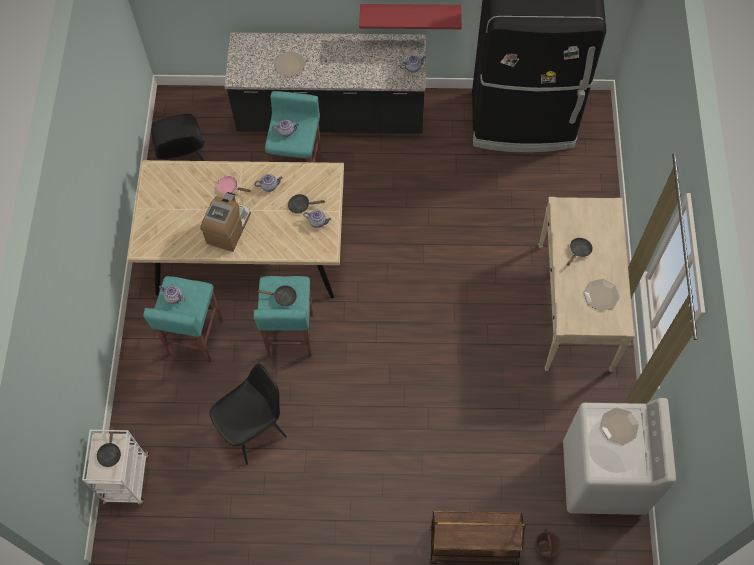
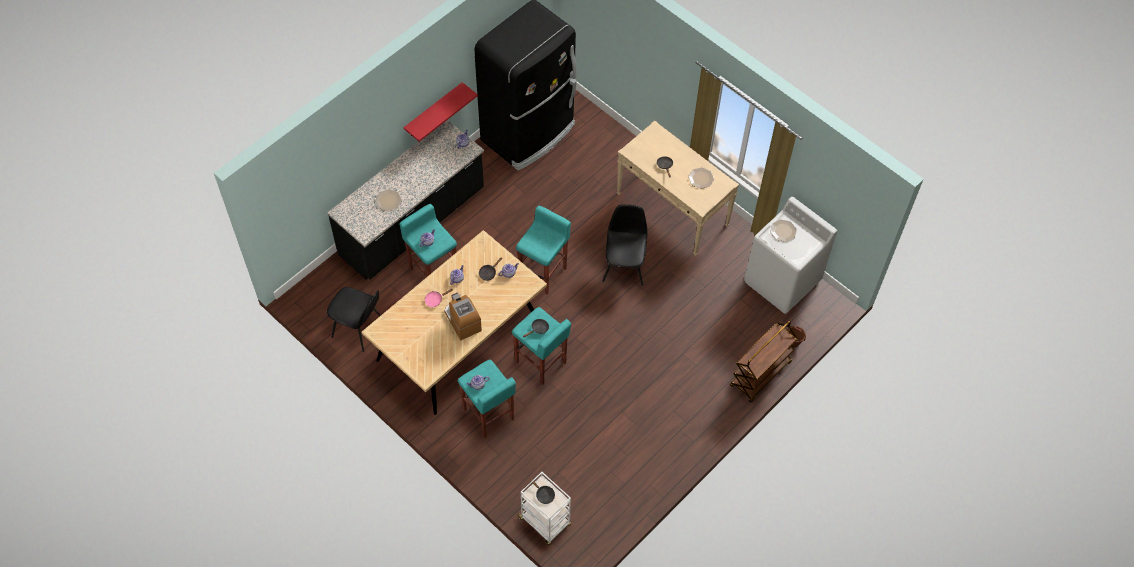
camera: 50 degrees left, 5 degrees down
black chair [209,363,287,465] -> black chair moved to [602,204,647,286]
none -> turquoise stool [516,206,571,295]

